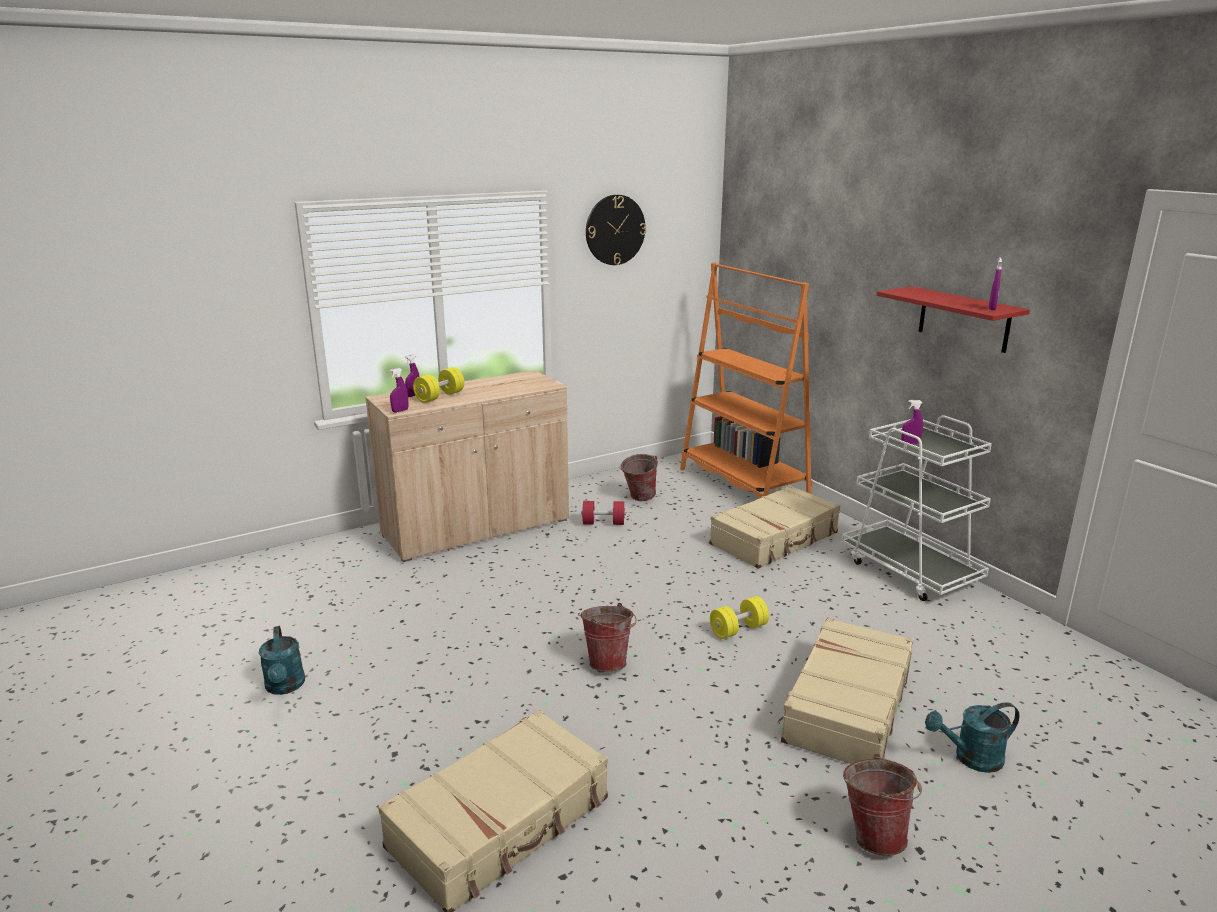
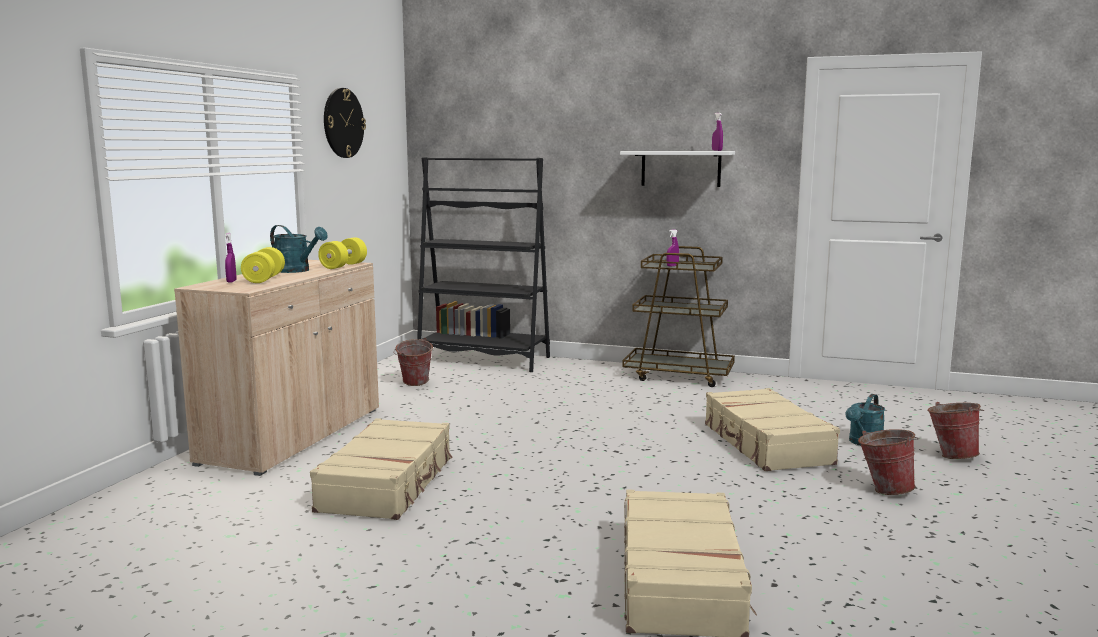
camera: 40 degrees left, 10 degrees down
turquoise watering can [259,626,305,695] -> turquoise watering can moved to [270,225,328,273]
purple spray bottle [389,368,408,413] -> none
bucket [580,603,637,671] -> bucket moved to [928,402,984,459]
red dumbbell [581,501,626,525] -> none
orange bookcase [680,262,812,499] -> black bookcase [417,157,550,372]
beige suitcase [709,485,840,569] -> beige suitcase moved to [310,418,452,520]
yellow dumbbell [710,596,769,639] -> yellow dumbbell moved to [318,237,367,269]
white cart [841,415,992,601] -> brown cart [622,246,735,387]
red shelf [876,286,1030,353] -> white shelf [620,151,735,187]

